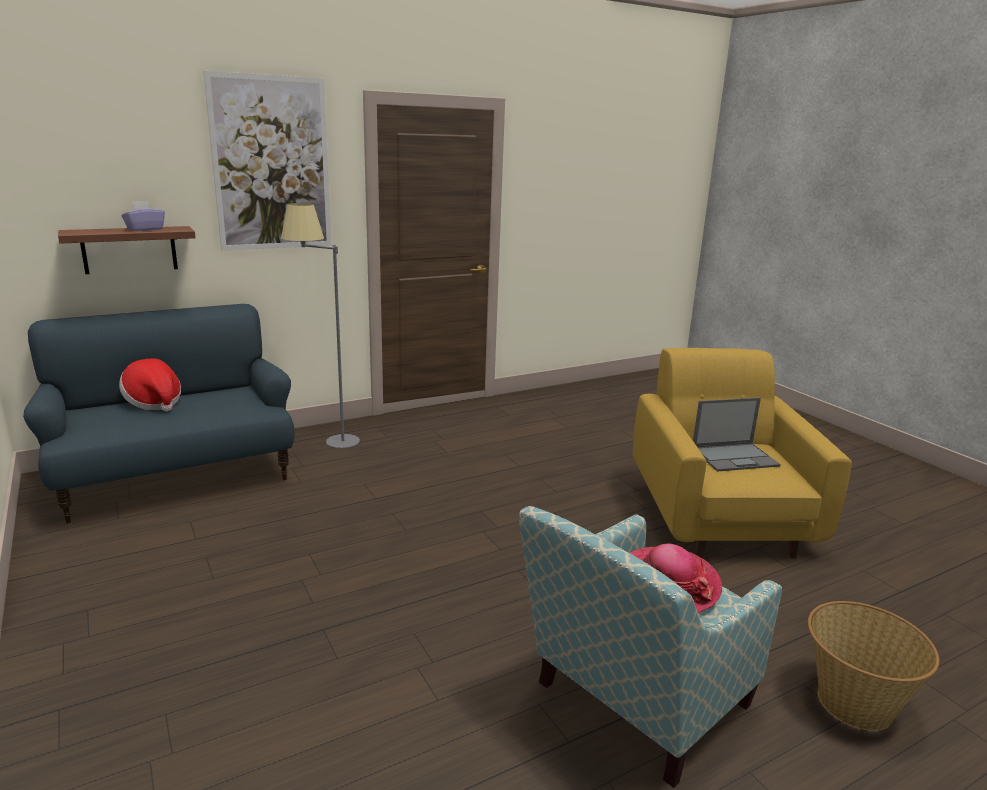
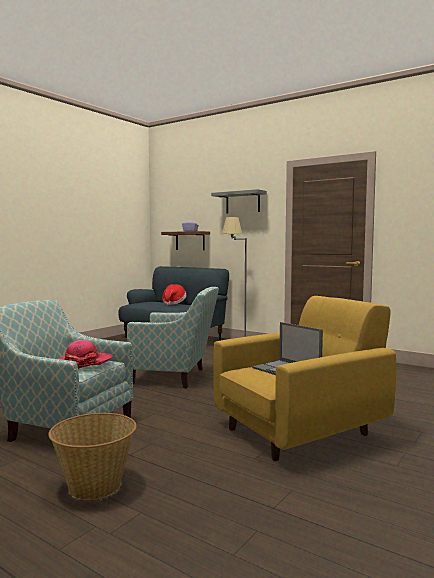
camera: 65 degrees right, 15 degrees down
picture [203,71,331,251] -> grey shelf [211,189,267,213]
none -> armchair [127,287,219,389]

